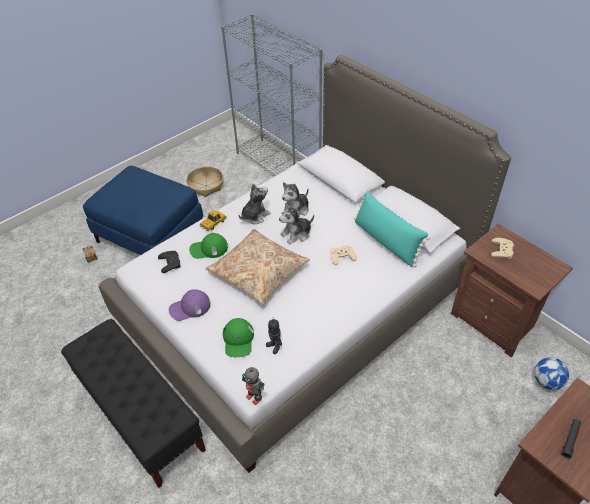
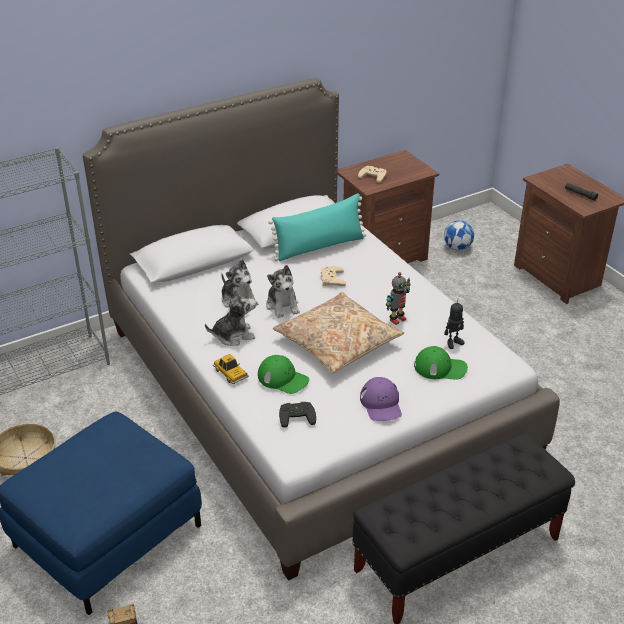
camera: 80 degrees left, 10 degrees down
green cap [189,233,228,259] -> green cap turned 60 degrees counterclockwise [258,355,309,394]
plush toy [238,184,271,224] -> plush toy turned 105 degrees clockwise [205,289,256,346]
toy robot [242,367,264,405] -> toy robot moved to [386,272,411,325]

